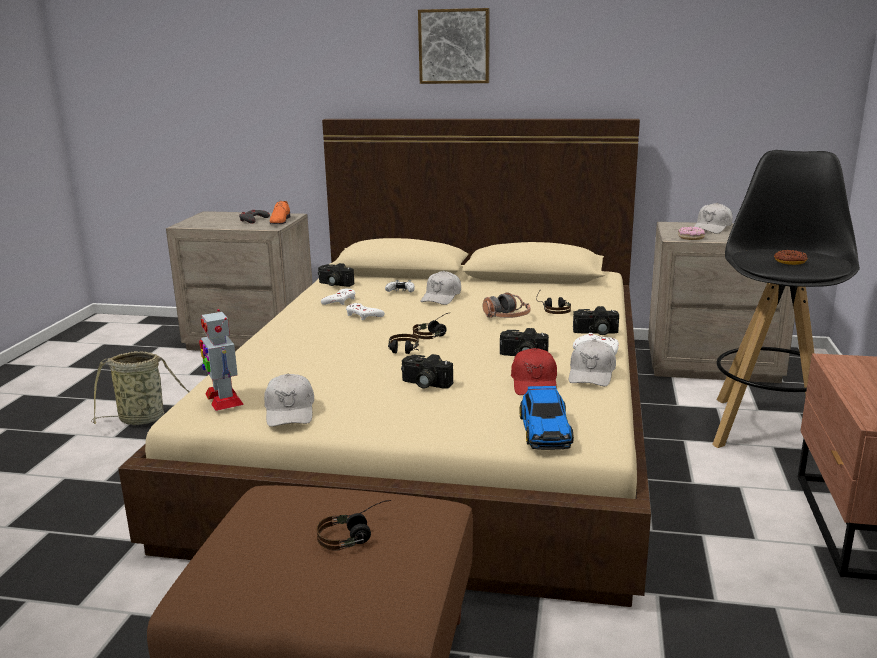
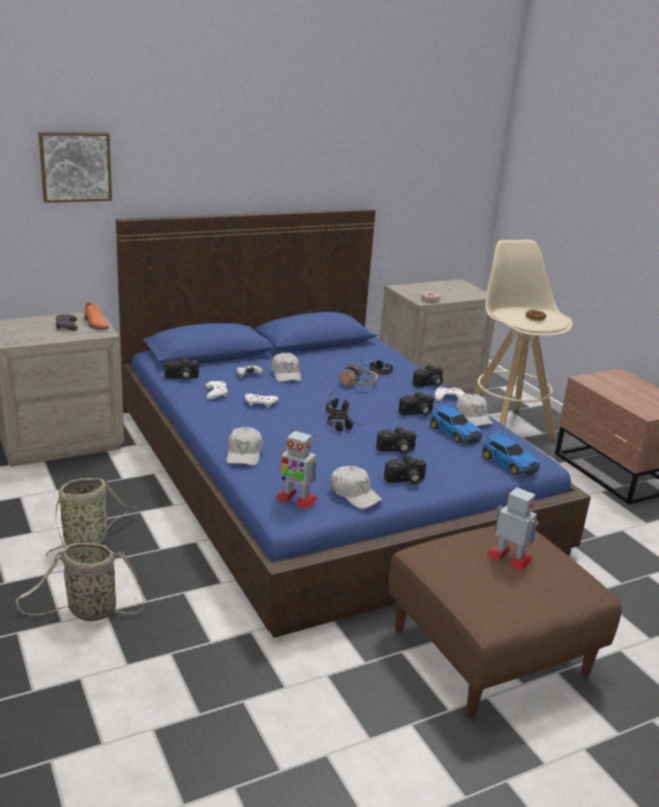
camera: 40 degrees left, 5 degrees up
beige bed [118,119,651,607] -> blue bed [116,208,591,638]
headphones [316,500,391,551] -> toy robot [487,487,539,571]
picture [418,8,490,84] -> picture moved to [38,132,112,203]
red cap [511,348,557,395] -> toy car [430,404,482,444]
white cap [693,203,733,234] -> white cap moved to [227,427,263,466]
black stool [712,150,860,448] -> beige stool [473,239,573,441]
none -> basket [16,543,144,621]
none -> camera [384,456,426,485]

